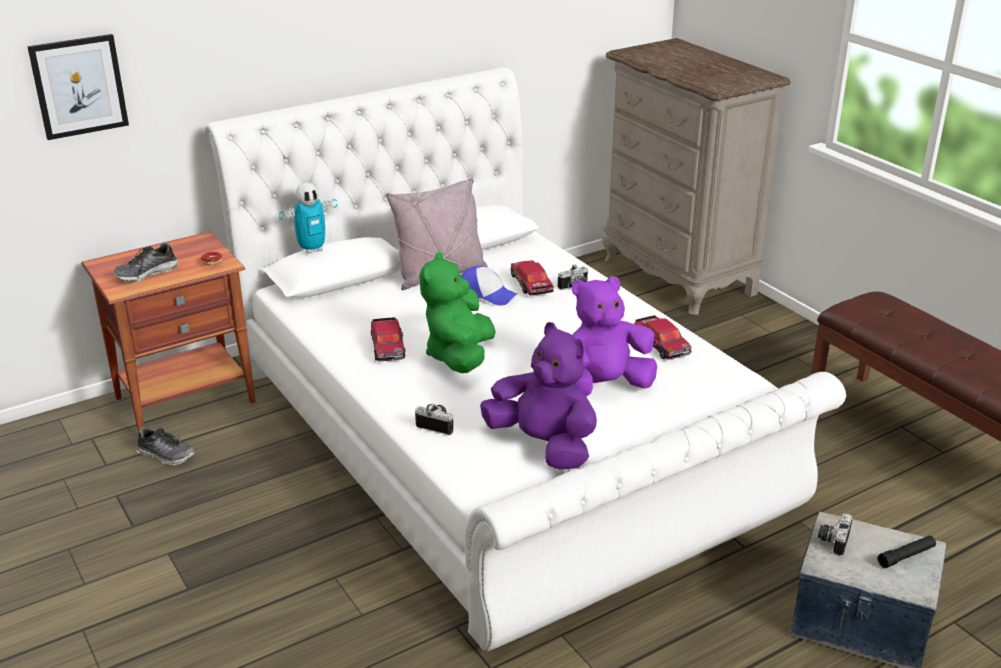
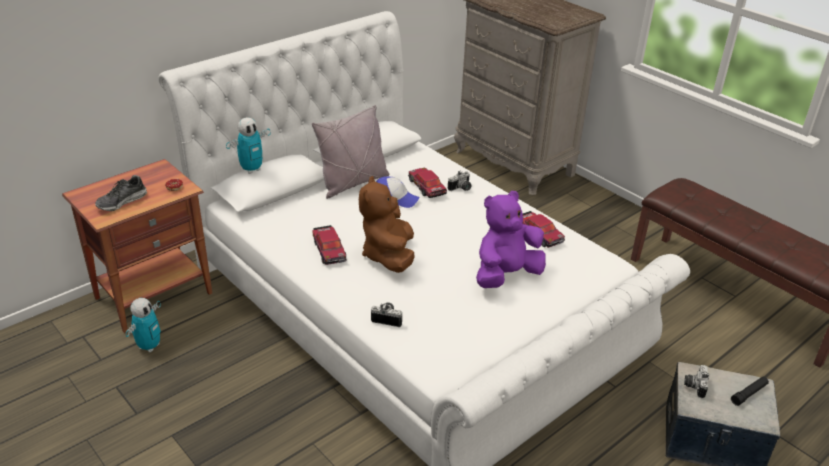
camera: 10 degrees left, 5 degrees up
picture [27,34,129,140] -> none
shoe [136,427,195,465] -> toy robot [126,298,161,352]
green plush toy [419,252,495,373] -> brown plush toy [359,176,415,273]
purple plush toy [480,322,597,470] -> none

